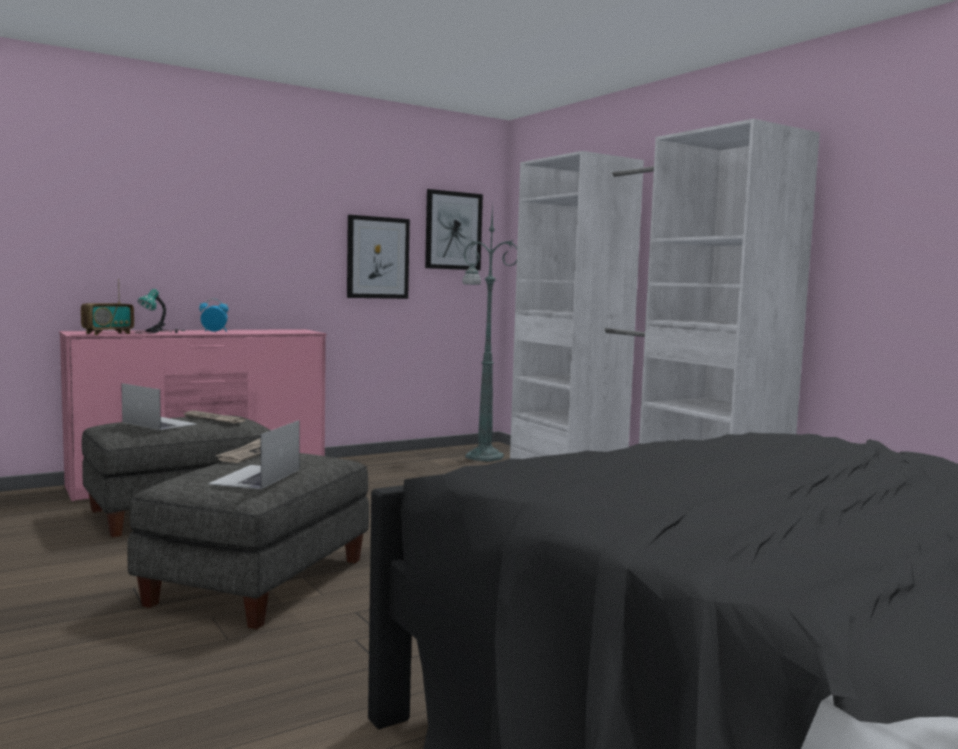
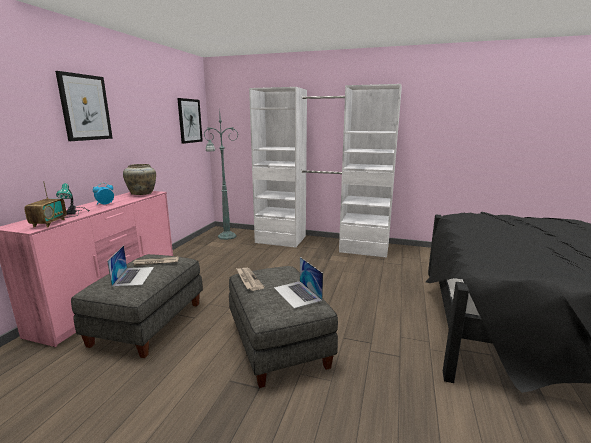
camera: 40 degrees left, 10 degrees up
laptop [121,383,197,430] -> laptop turned 90 degrees clockwise [107,245,154,287]
picture [347,215,410,299] -> picture moved to [55,71,113,141]
none -> beige vase [123,164,156,195]

